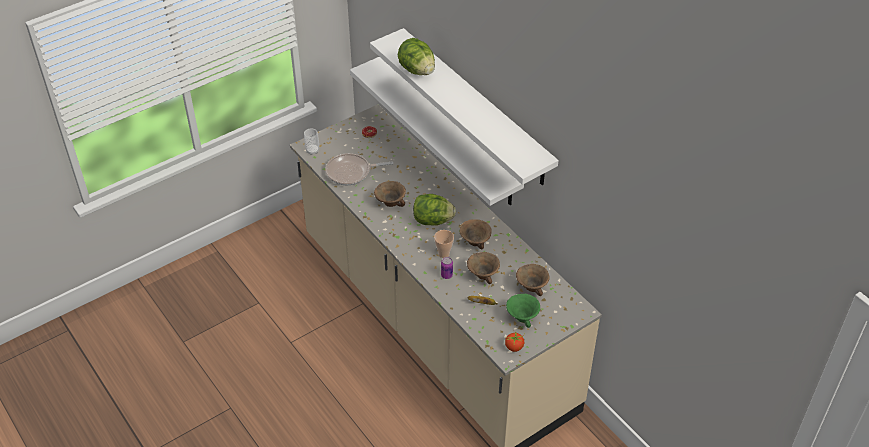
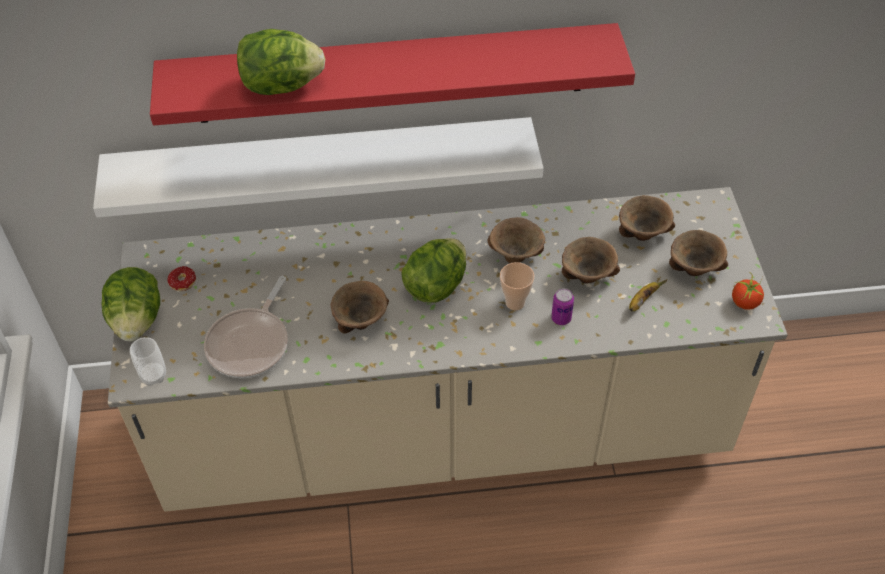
camera: 60 degrees left, 5 degrees up
white shelf [370,28,559,186] -> red shelf [150,23,635,126]
green bowl [506,294,540,328] -> brown bowl [669,230,728,276]
none -> lettuce [102,267,160,341]

